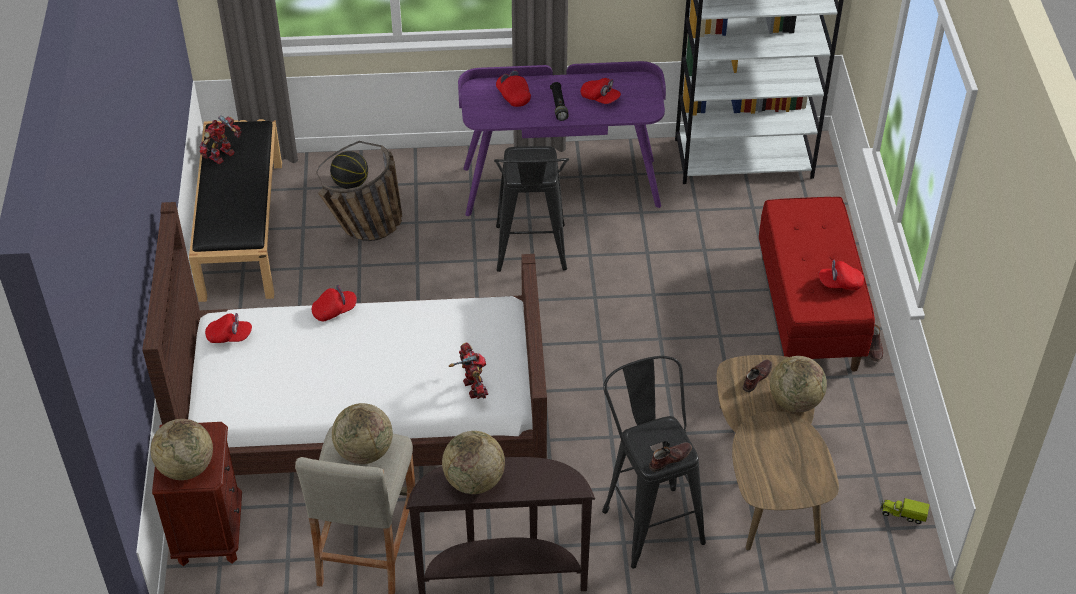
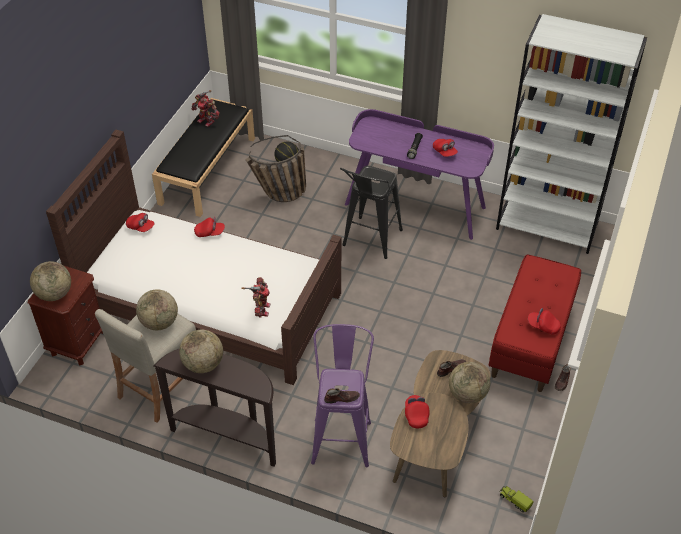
camera: 25 degrees right, 0 degrees up
toy robot [200,115,241,164] -> toy robot turned 120 degrees counterclockwise [191,90,220,127]
red cap [496,70,531,107] -> red cap moved to [405,395,430,428]
black stool [602,356,706,568] -> purple stool [311,324,374,467]

